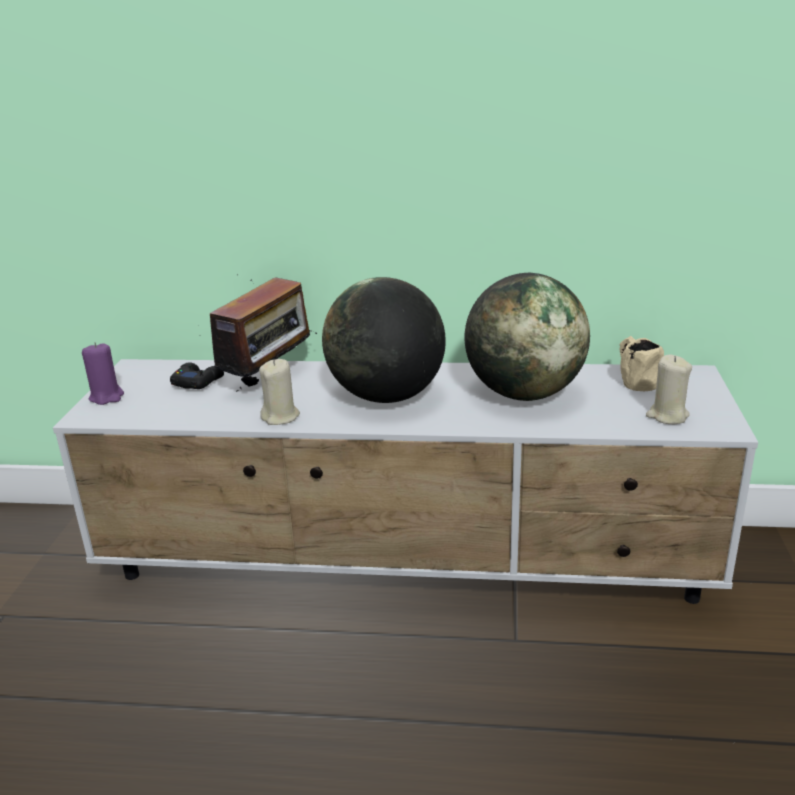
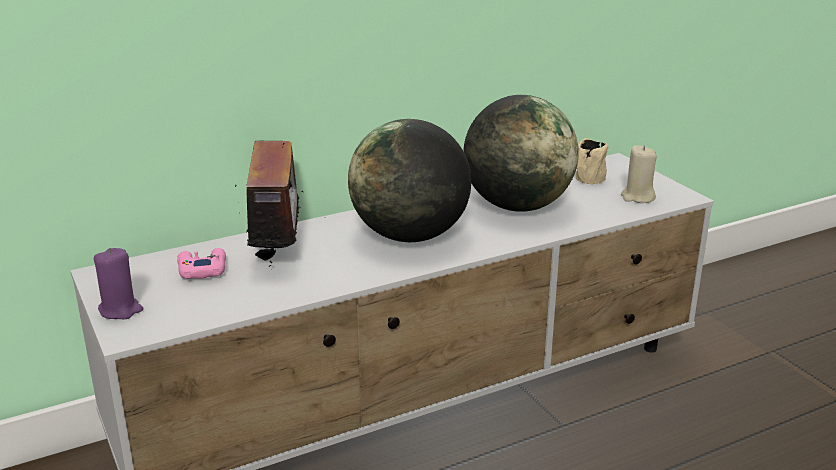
camera: 35 degrees left, 0 degrees up
black game controller [170,362,224,389] -> pink game controller [177,248,226,279]
beige candle [259,359,300,425] -> none

